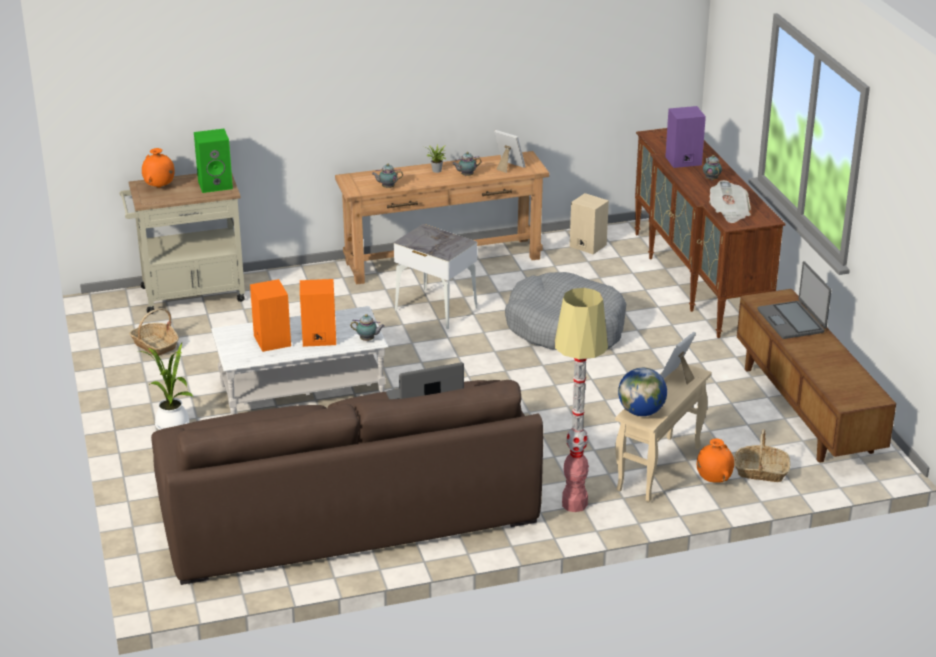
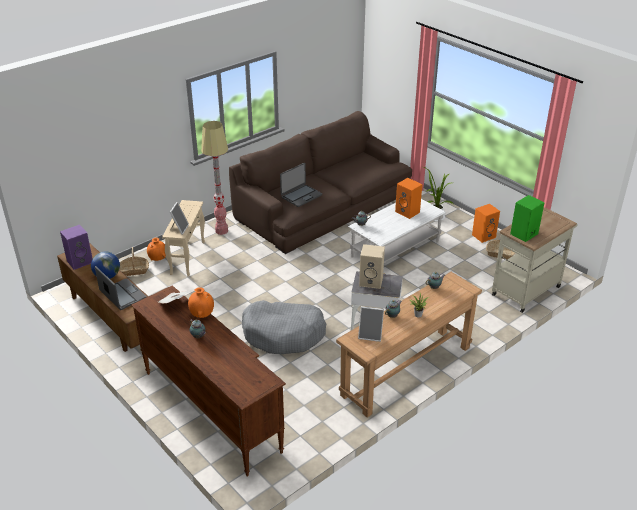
camera: 155 degrees right, 5 degrees up
orange vase [142,148,175,188] -> orange vase moved to [188,287,214,318]
orange speaker [300,279,336,347] -> orange speaker moved to [472,204,500,243]
beige speaker [570,193,609,254] -> beige speaker moved to [359,244,385,289]
globe [618,368,667,416] -> globe moved to [91,251,120,279]
purple speaker [665,106,706,168] -> purple speaker moved to [60,225,93,270]

